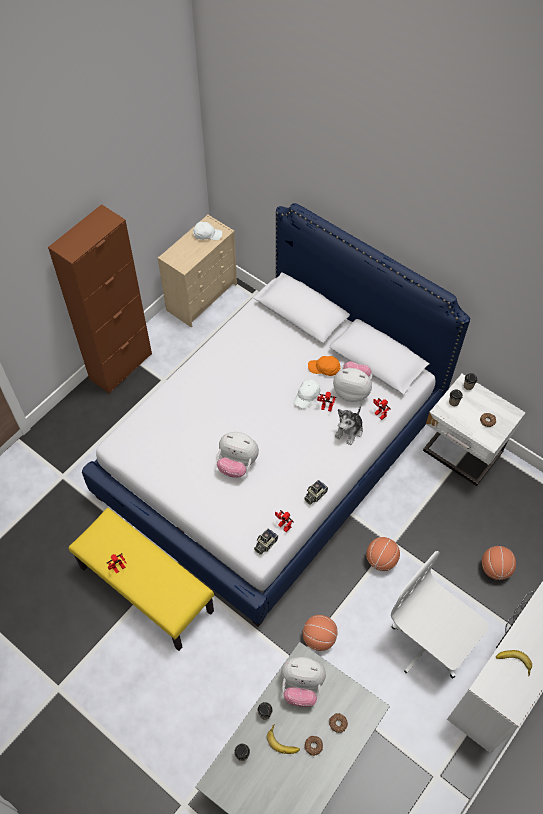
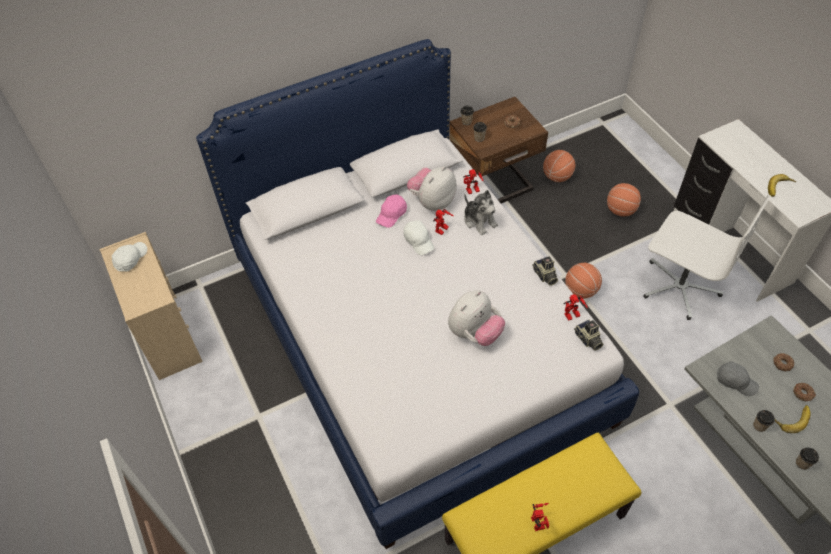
camera: 65 degrees left, 5 degrees down
brown cabinet [48,204,152,394] -> none
plush toy [281,657,326,707] -> grey cap [717,362,759,396]
basketball [303,615,337,651] -> basketball moved to [543,150,575,182]
orange cap [308,356,340,376] -> pink cap [376,195,407,228]
white office chair [391,551,489,679] -> white office chair turned 120 degrees counterclockwise [643,195,770,320]
white nightstand [423,374,526,486] -> brown nightstand [449,97,548,203]

